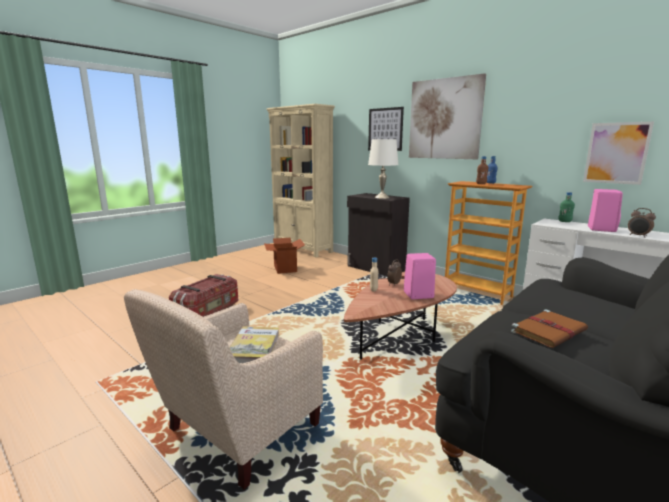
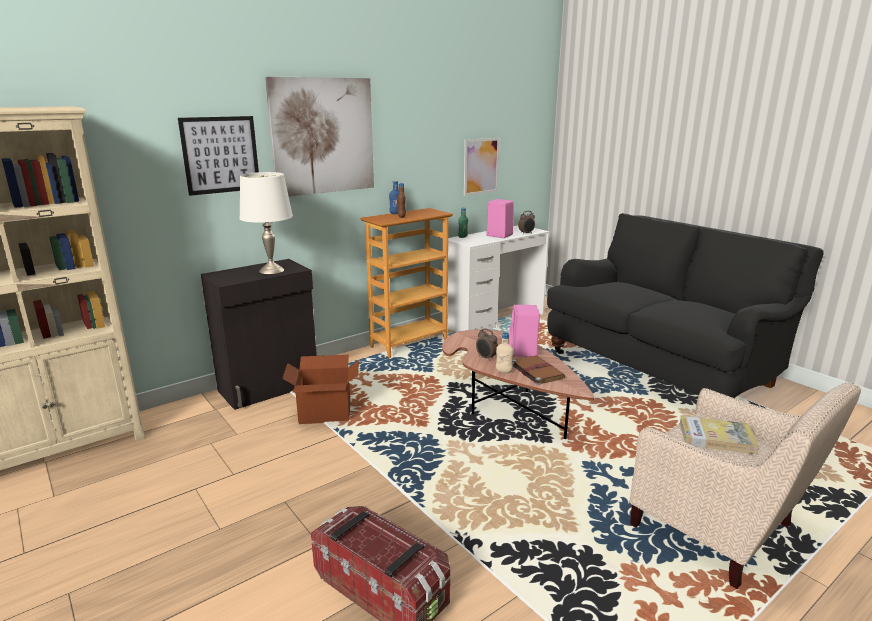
camera: 80 degrees left, 5 degrees up
cardboard box [264,237,305,274] -> cardboard box moved to [282,355,359,424]
brown book [511,309,588,348] -> brown book moved to [512,356,565,385]

